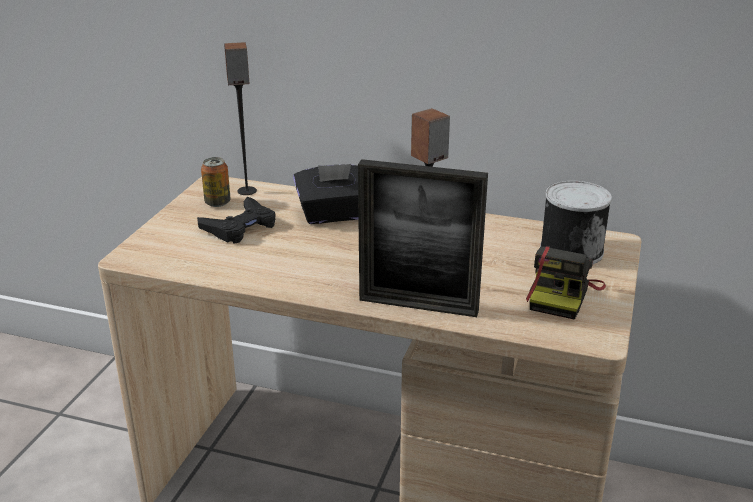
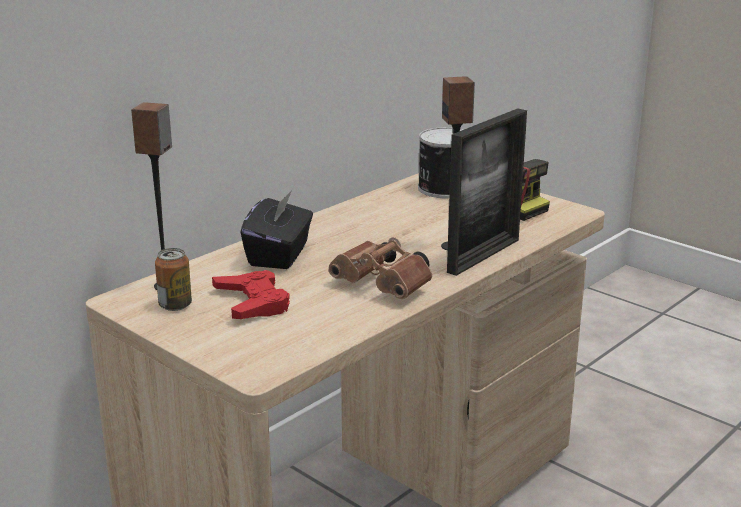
camera: 65 degrees left, 5 degrees down
black game controller [197,197,276,244] -> red game controller [212,270,290,319]
none -> brown binoculars [329,237,432,299]

